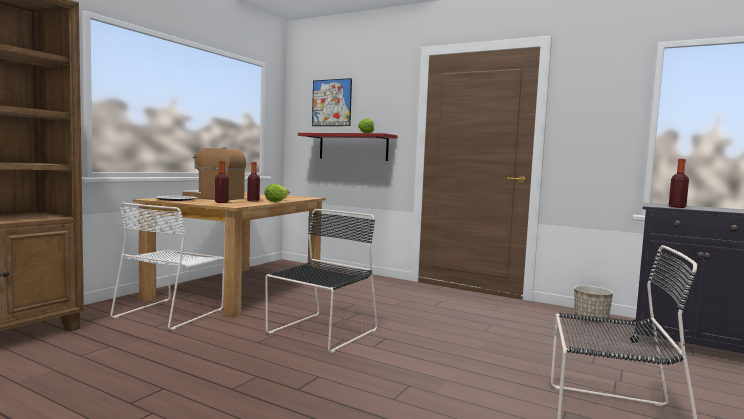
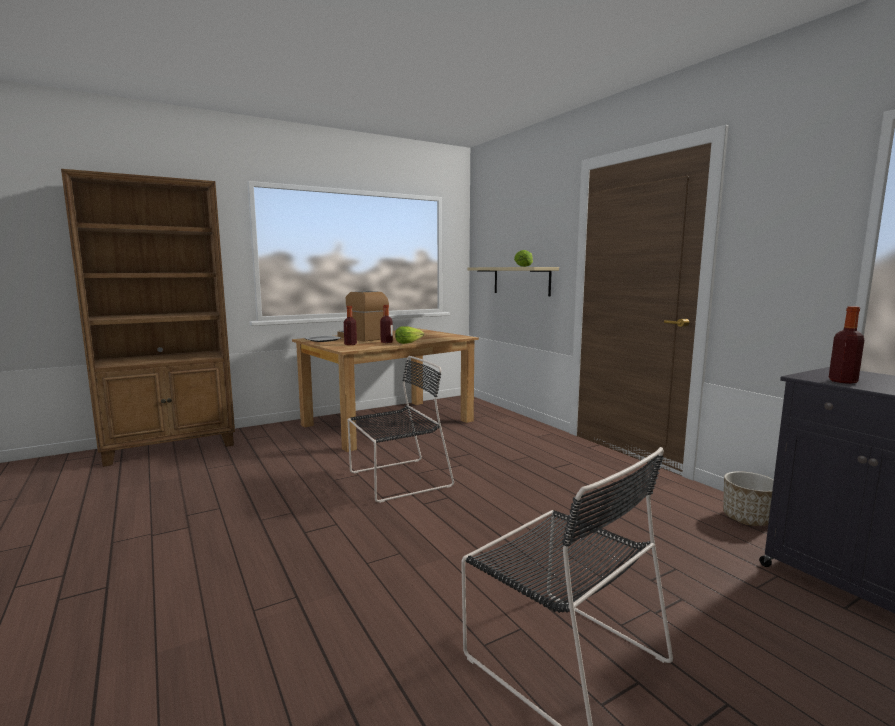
camera: 30 degrees right, 5 degrees up
white chair [110,202,224,330] -> none
red shelf [298,133,398,161] -> beige shelf [467,267,559,296]
picture [312,78,352,126] -> none

